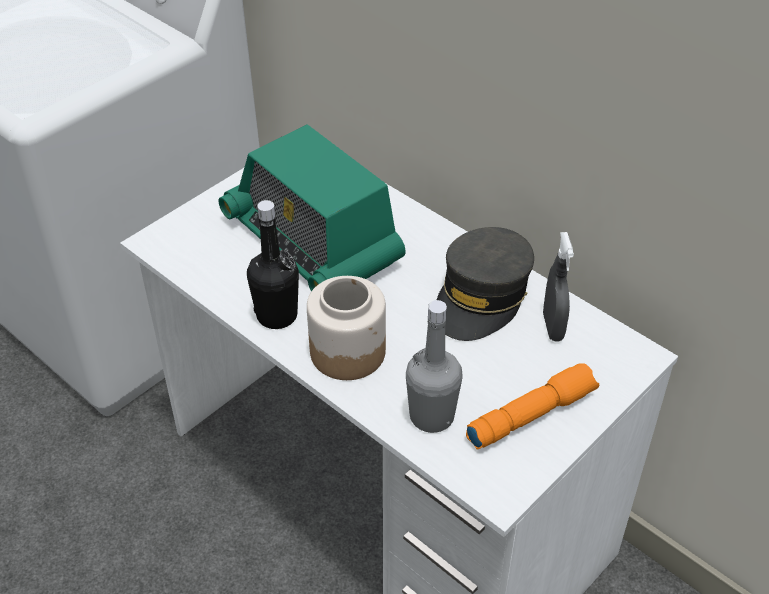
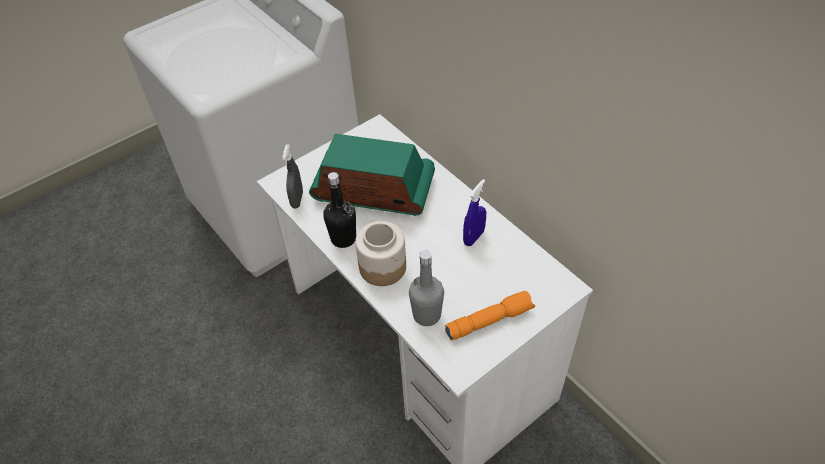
camera: 10 degrees right, 5 degrees up
radio [218,124,406,291] -> radio turned 135 degrees clockwise [309,134,435,216]
grey cap [437,227,534,341] -> blue spray bottle [463,179,486,246]
grey spray bottle [543,232,574,342] -> grey spray bottle moved to [282,145,303,208]

